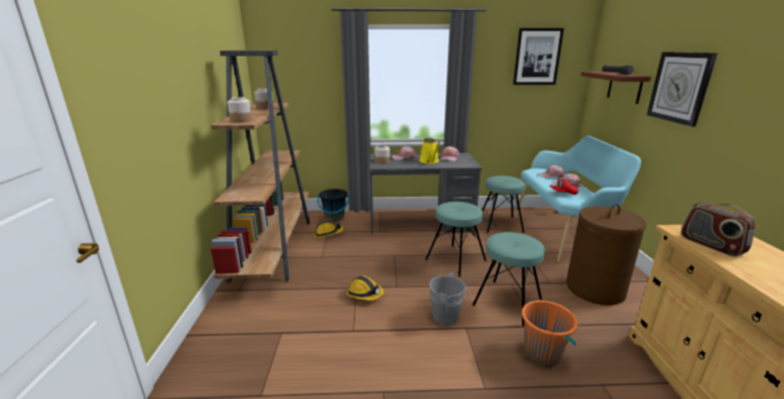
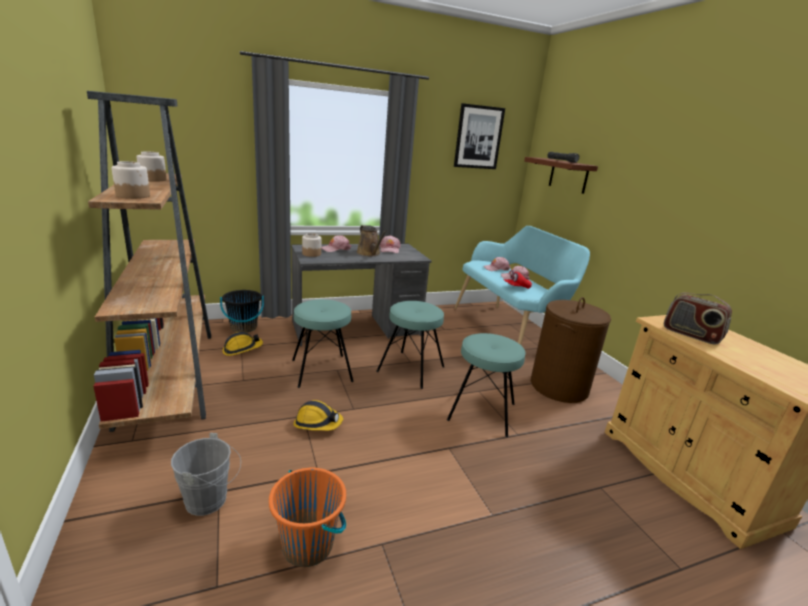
camera: 20 degrees left, 0 degrees up
yellow watering can [419,138,440,164] -> brown watering can [357,225,387,256]
grey bucket [429,272,471,326] -> grey bucket moved to [171,433,241,516]
turquoise stool [482,176,525,233] -> turquoise stool moved to [292,299,354,388]
orange bucket [522,300,578,367] -> orange bucket moved to [269,468,346,567]
wall clock [647,52,717,127] -> none

